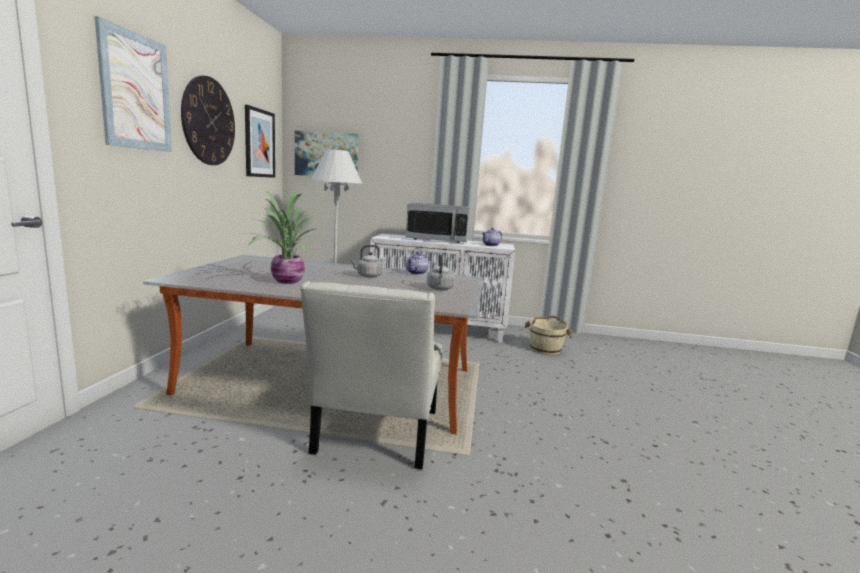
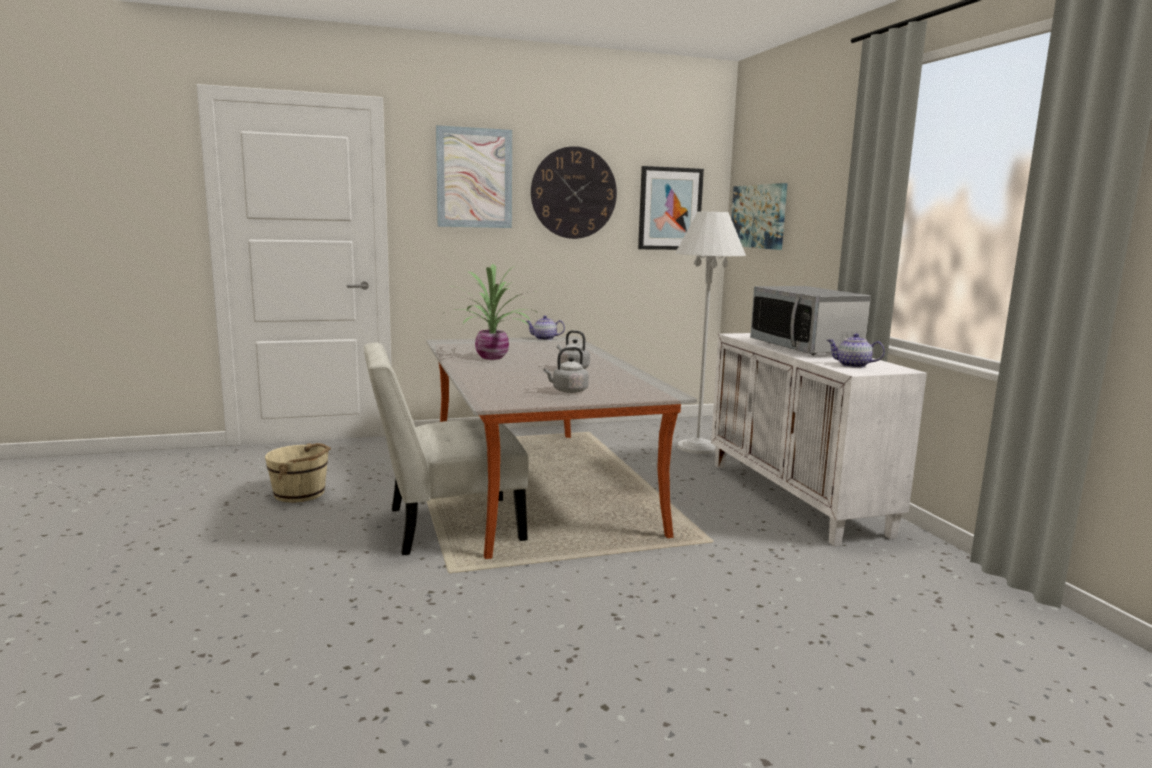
camera: 65 degrees right, 0 degrees up
teapot [406,251,429,275] -> teapot moved to [526,316,565,340]
beige bucket [525,316,572,355] -> beige bucket moved to [265,443,331,502]

